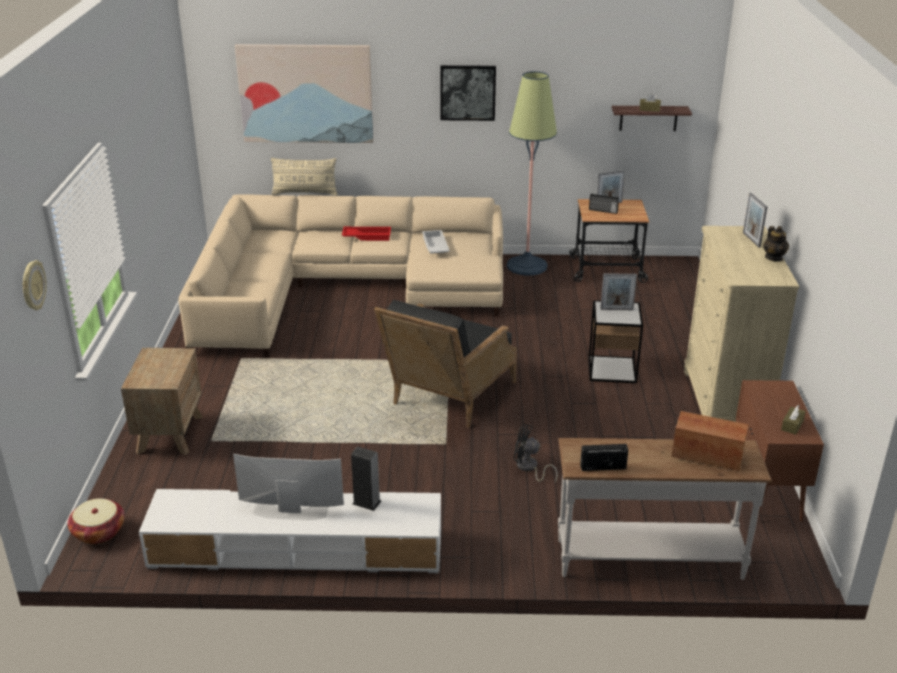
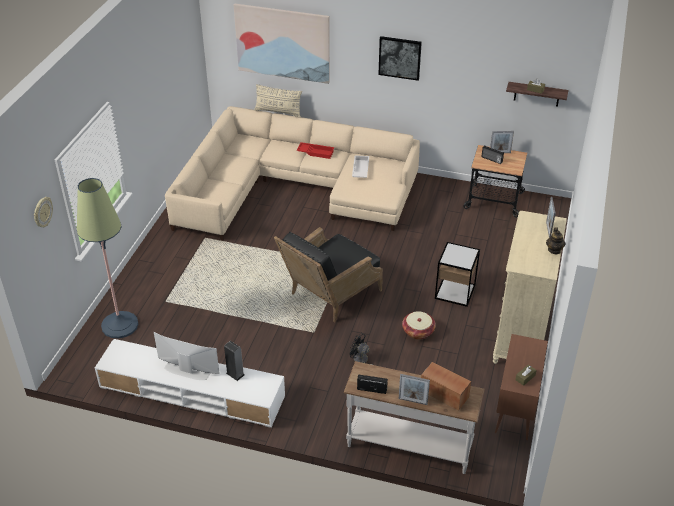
camera: 15 degrees right, 10 degrees up
basket [67,499,125,544] -> basket moved to [402,311,436,340]
brown nightstand [121,348,203,455] -> none
floor lamp [507,71,557,276] -> floor lamp moved to [77,178,138,338]
picture frame [600,273,637,310] -> picture frame moved to [399,374,430,405]

